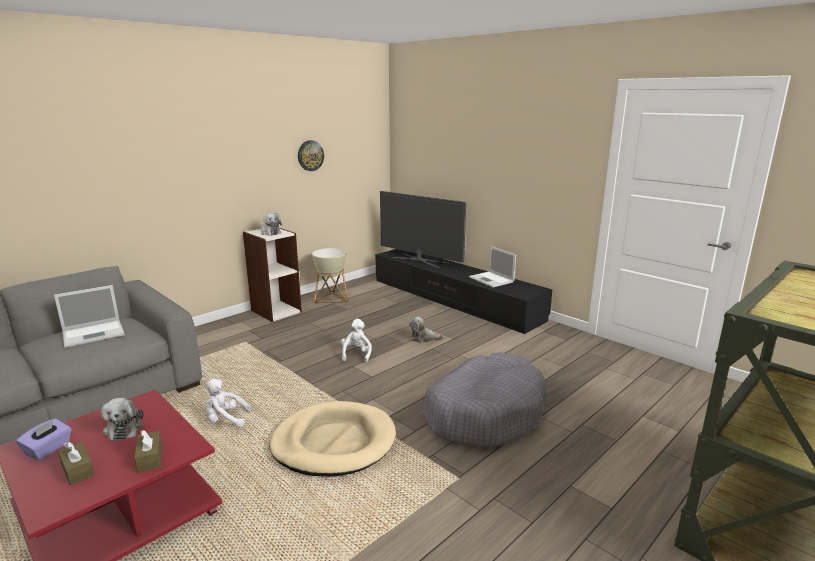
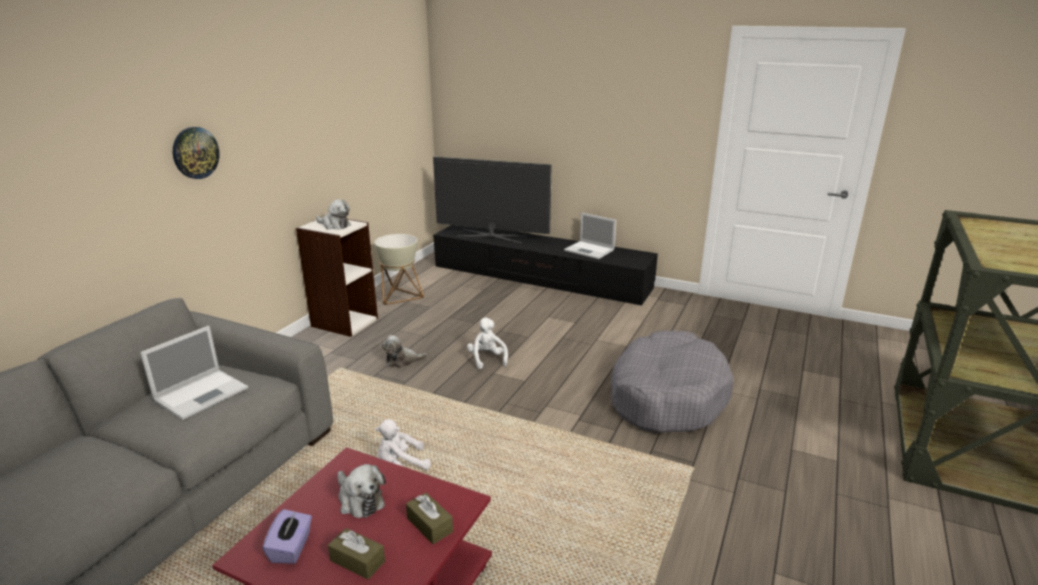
camera: 20 degrees left, 5 degrees up
beige dog bed [269,401,396,477] -> none
wall clock [298,140,324,171] -> wall clock moved to [173,127,220,179]
plush toy [409,317,444,343] -> plush toy moved to [382,335,428,368]

